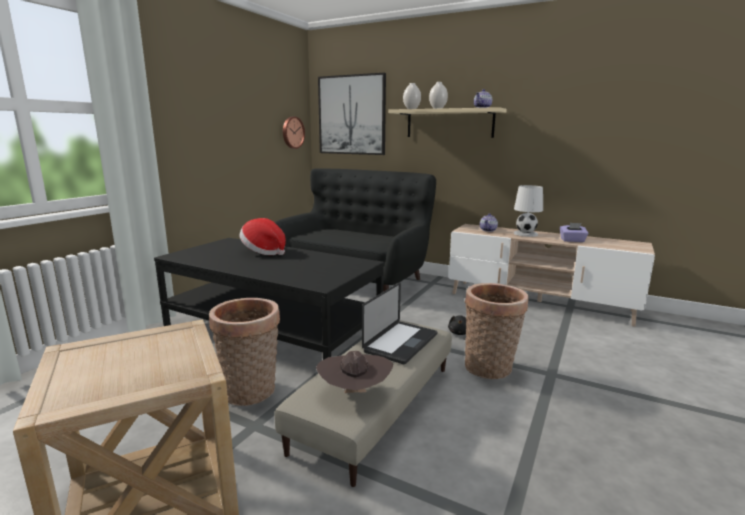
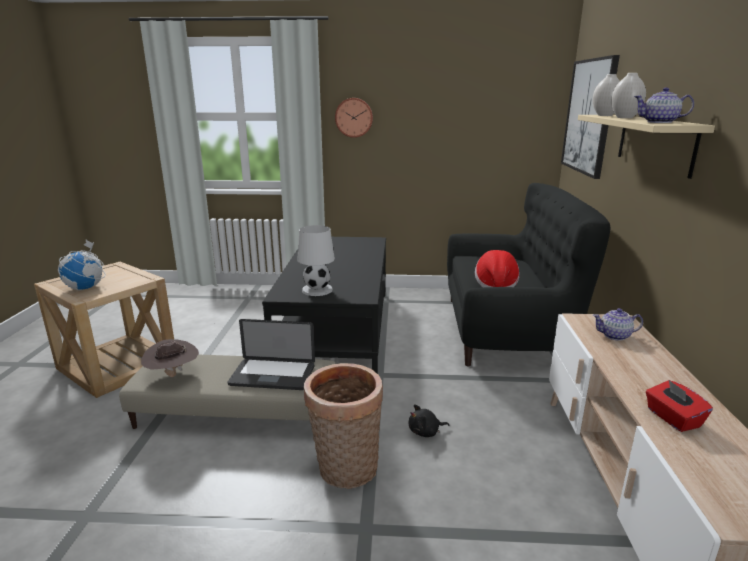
camera: 65 degrees right, 5 degrees up
basket [209,298,280,406] -> none
hat [240,218,286,255] -> hat moved to [475,250,520,287]
wall clock [283,117,305,149] -> wall clock moved to [335,98,373,138]
white table lamp [514,185,543,237] -> white table lamp moved to [297,225,335,296]
purple tissue box [560,223,589,242] -> red tissue box [646,380,713,432]
none -> globe [58,239,106,290]

